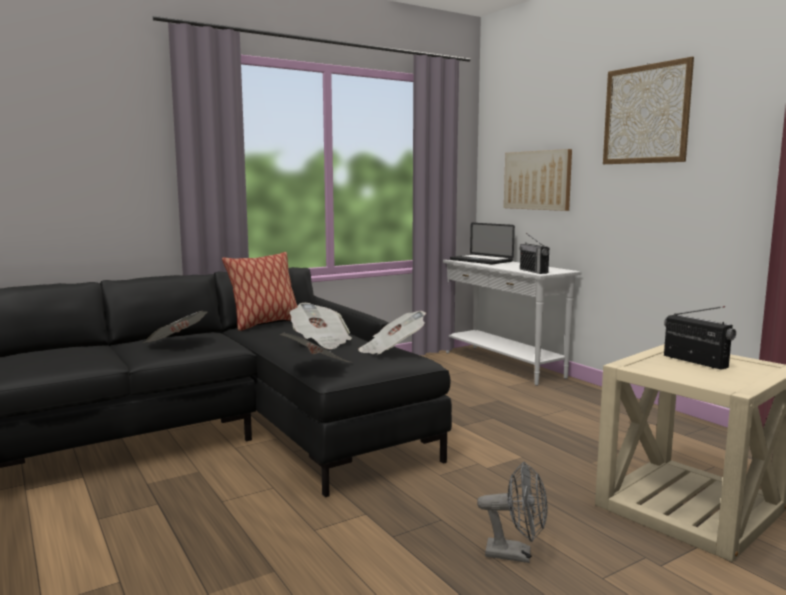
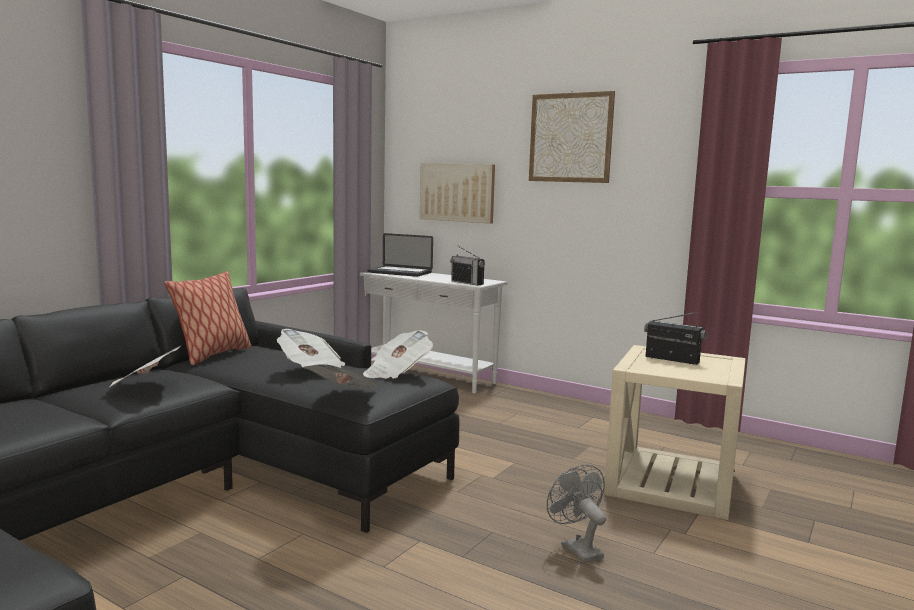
camera: 25 degrees left, 0 degrees up
grey fan [477,462,548,563] -> grey fan turned 105 degrees counterclockwise [547,465,606,563]

